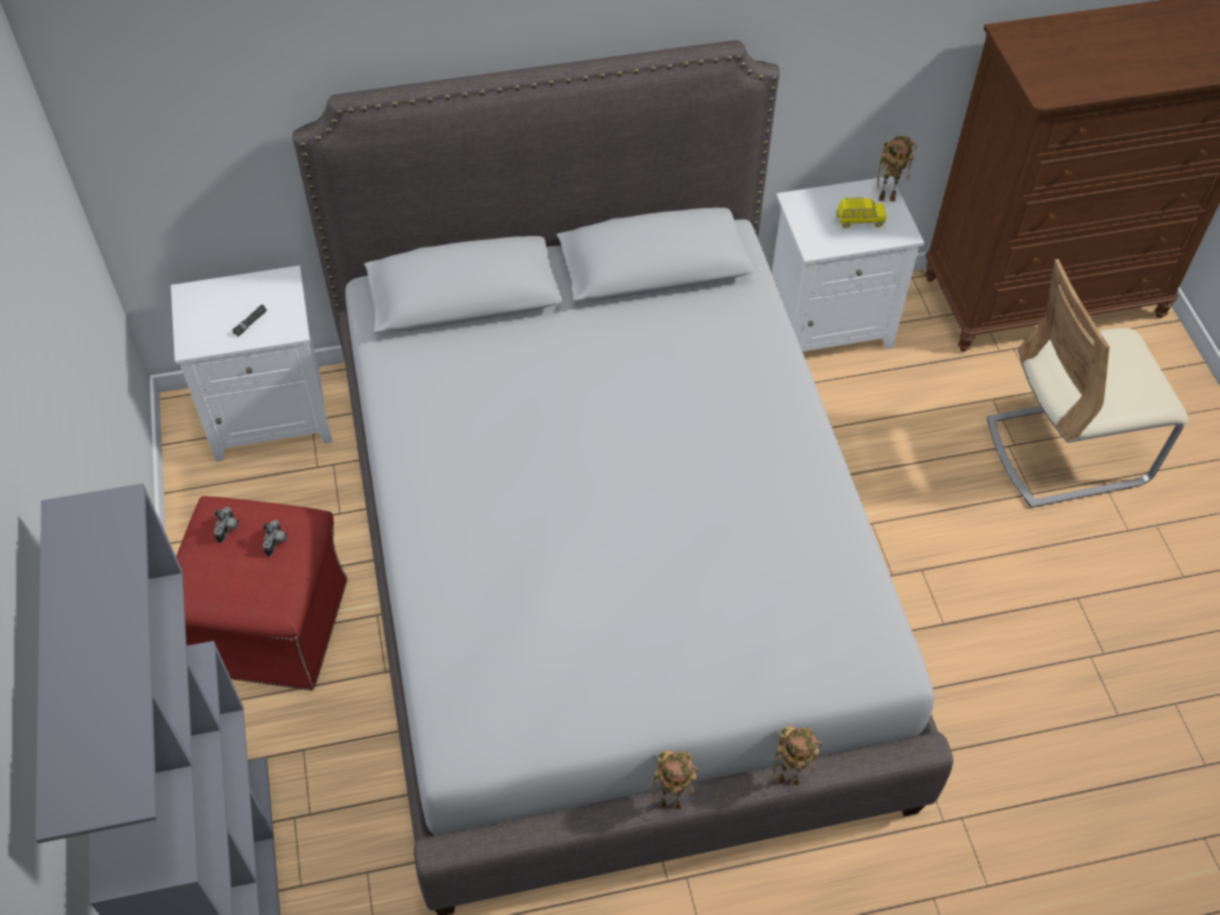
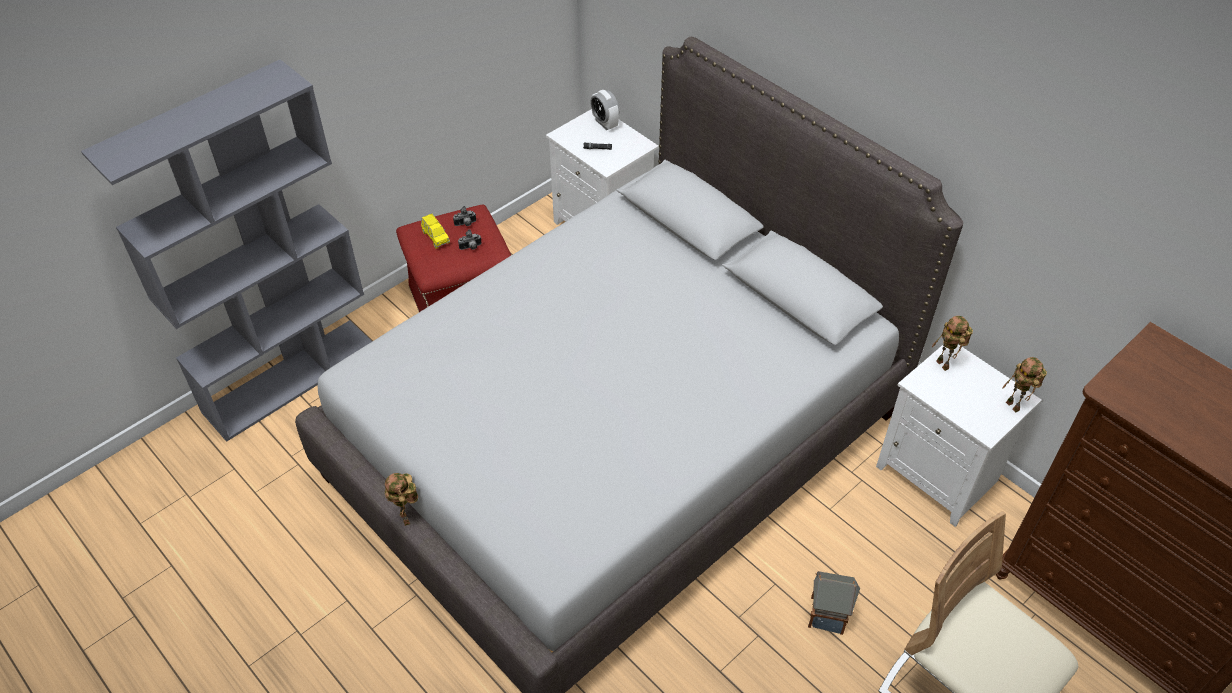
camera: 60 degrees right, 5 degrees down
toy robot [773,726,822,785] -> toy robot moved to [932,316,973,371]
yellow toy car [836,197,886,228] -> yellow toy car moved to [421,214,450,249]
none -> alarm clock [590,90,619,130]
none -> toy house [808,571,860,635]

